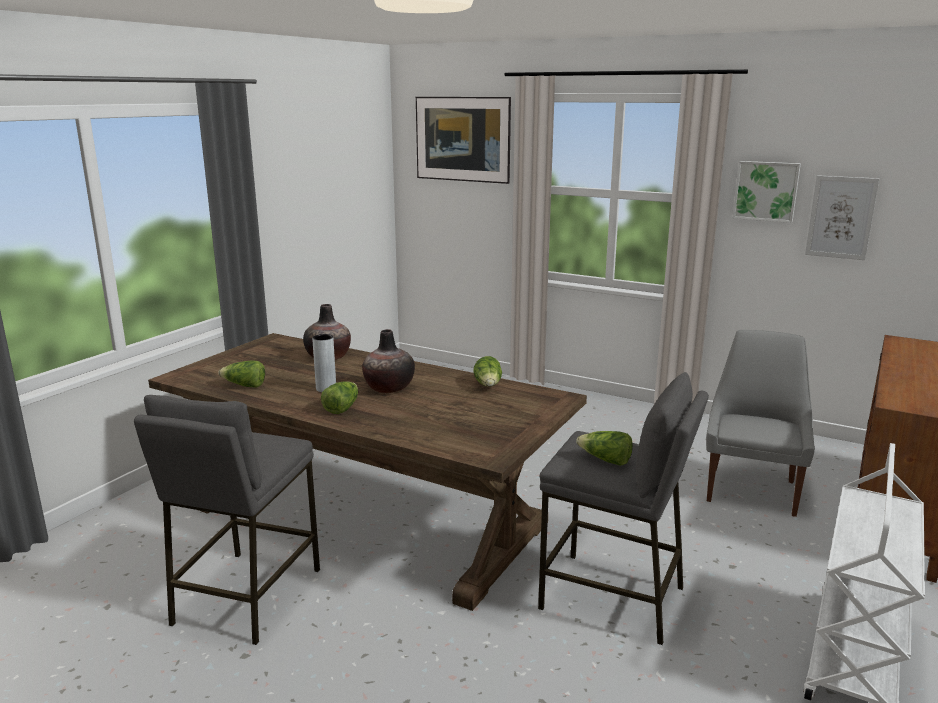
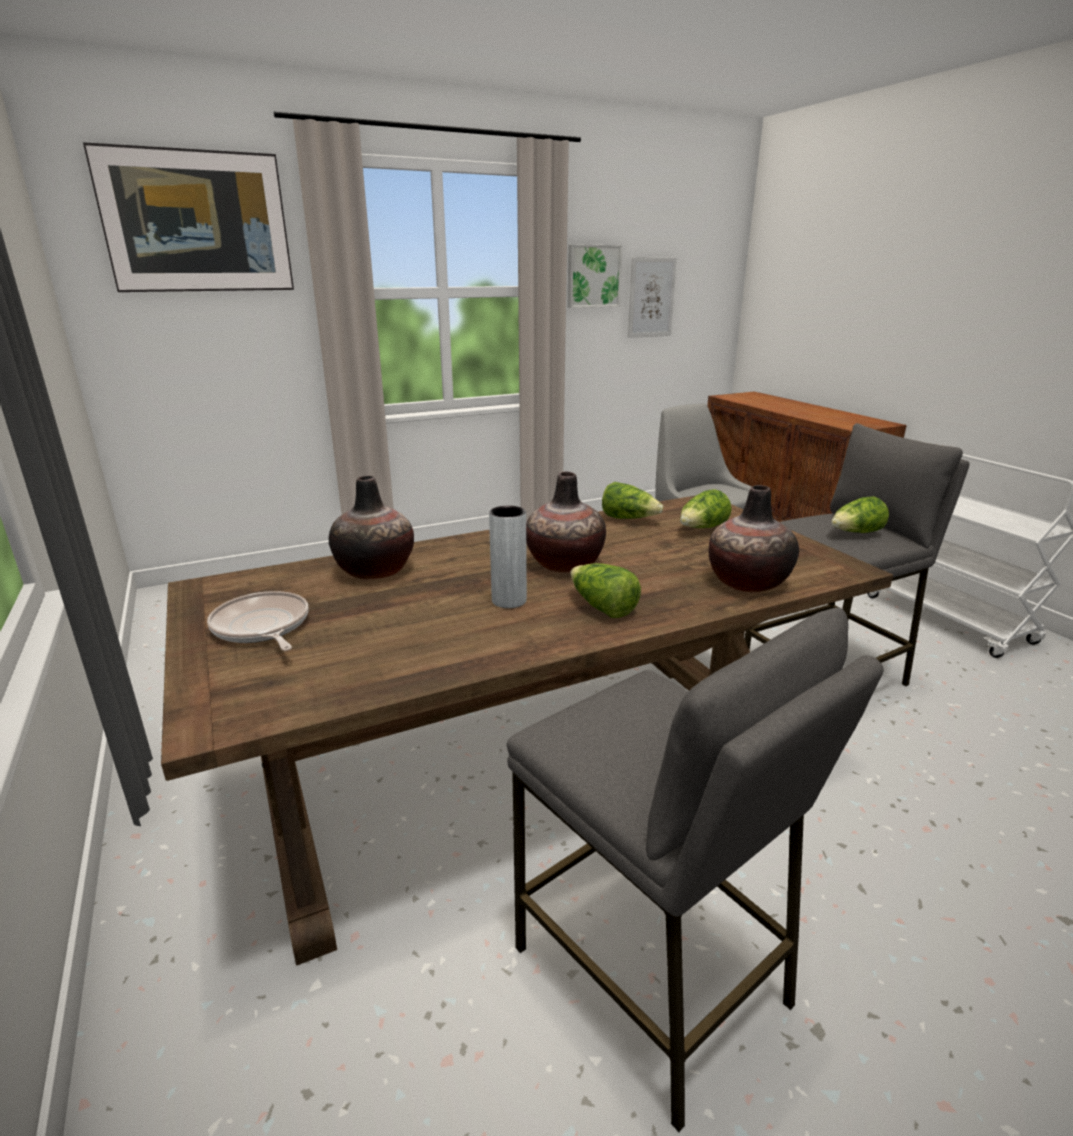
camera: 55 degrees left, 5 degrees up
lettuce [218,361,265,388] -> lettuce moved to [680,489,732,528]
none -> frying pan [207,591,308,651]
none -> vase [709,485,799,592]

